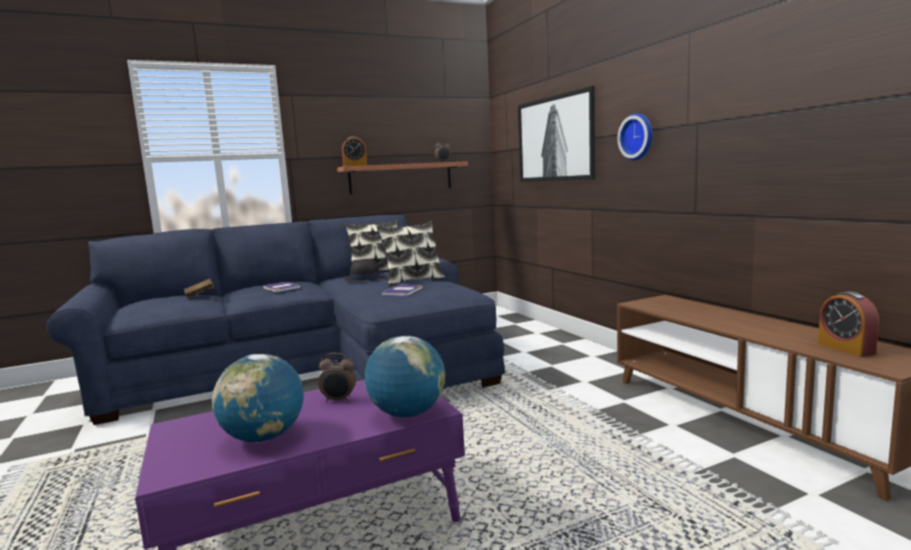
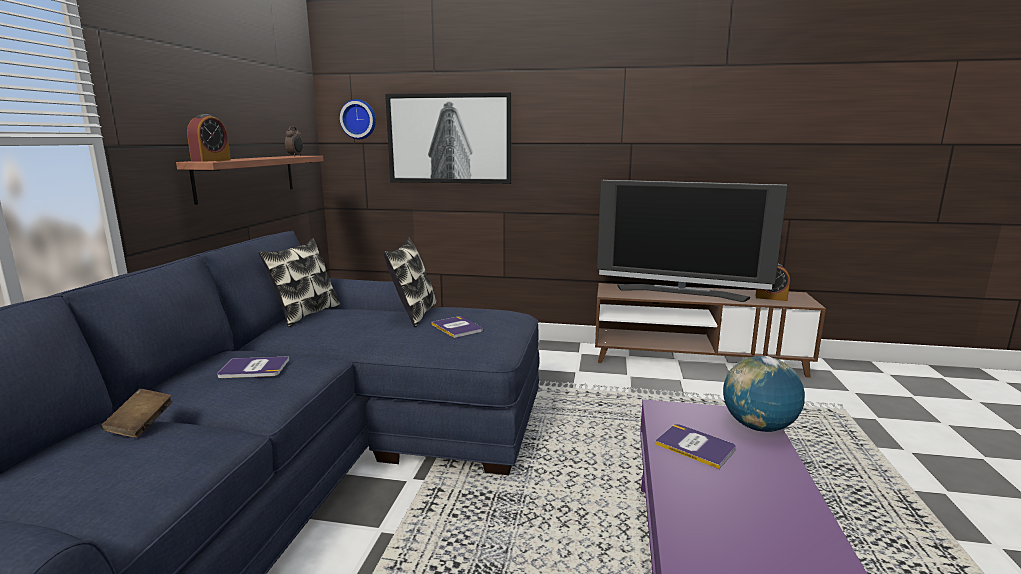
camera: 55 degrees left, 5 degrees up
globe [212,354,303,443] -> none
alarm clock [318,353,356,402] -> book [655,424,736,469]
black hat [345,259,386,282] -> none
wall clock [617,113,653,160] -> wall clock moved to [340,99,376,139]
none -> television [597,180,788,302]

